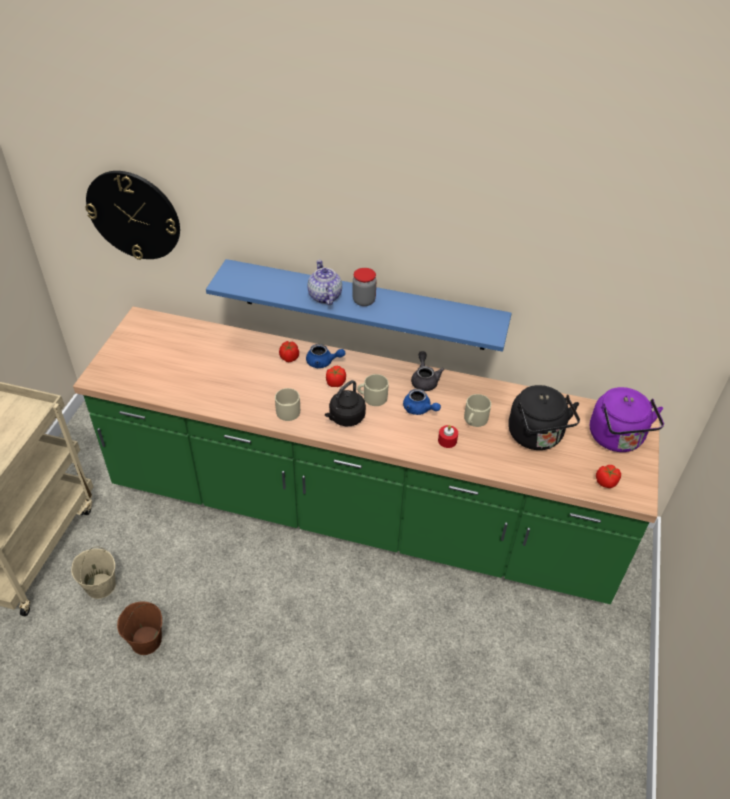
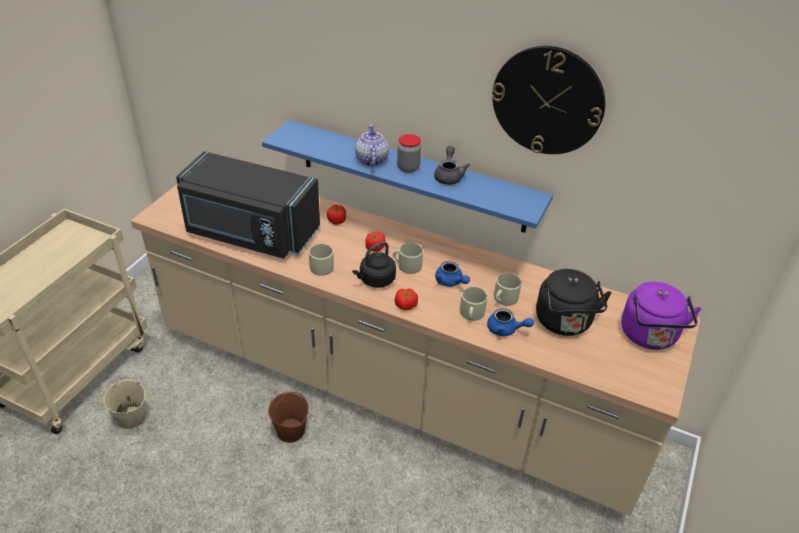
camera: 10 degrees right, 5 degrees down
green counter [73,306,660,604] -> beige counter [131,184,701,516]
wall clock [85,171,180,260] -> wall clock moved to [492,46,605,154]
brown bucket [117,602,162,655] -> brown bucket moved to [268,392,309,443]
blue teapot [306,344,345,368] -> blue teapot moved to [487,308,534,336]
grey teapot [411,351,444,391] -> grey teapot moved to [434,146,470,185]
red candle [438,425,458,448] -> beige mug [460,287,488,321]
tomato [596,465,621,488] -> tomato moved to [395,288,418,310]
none -> black microwave [176,151,320,259]

